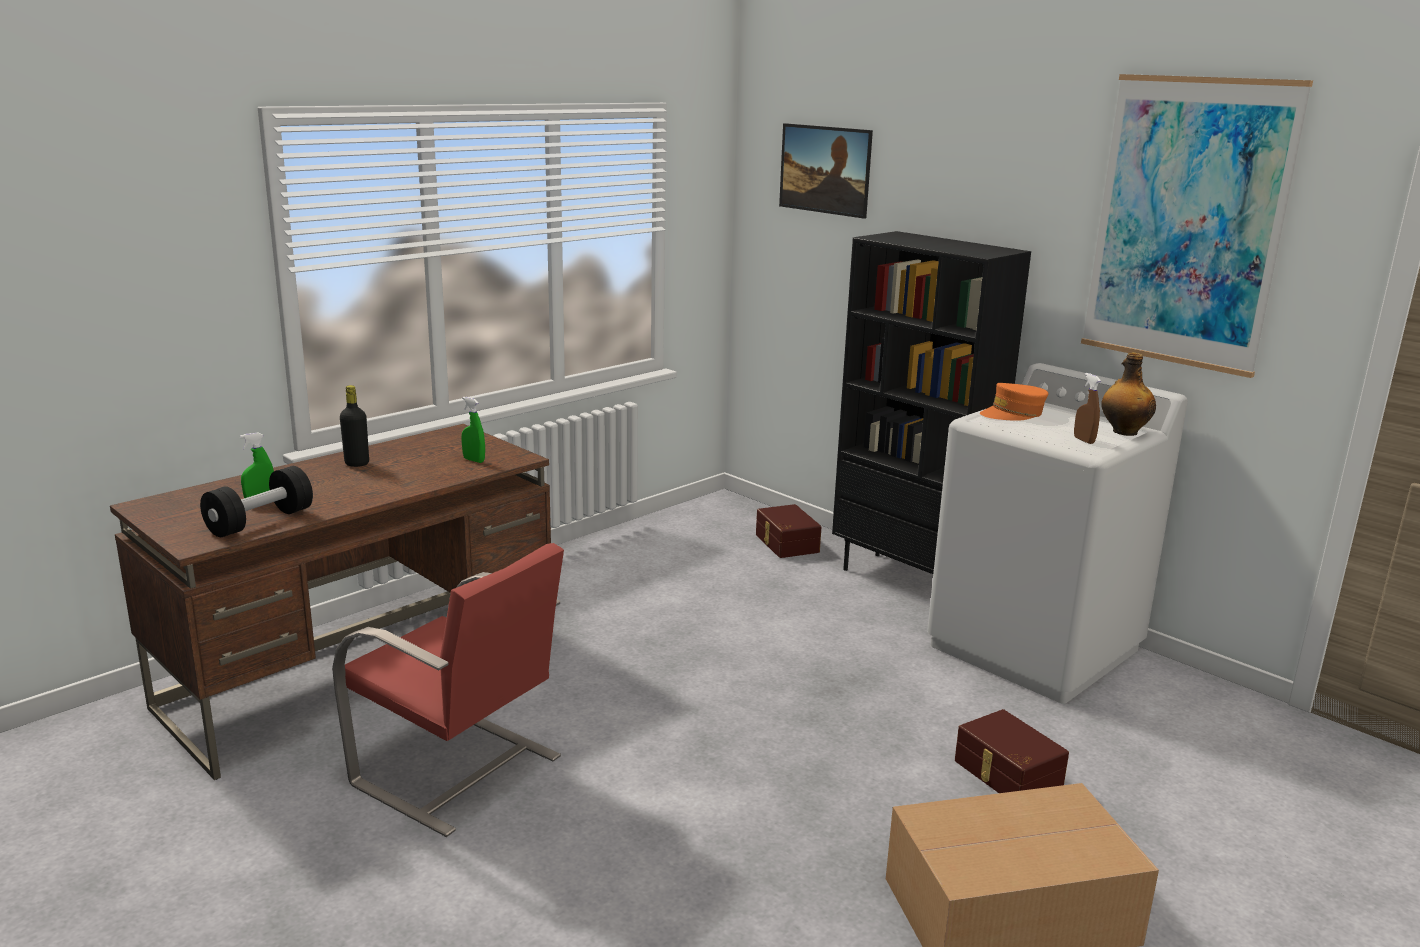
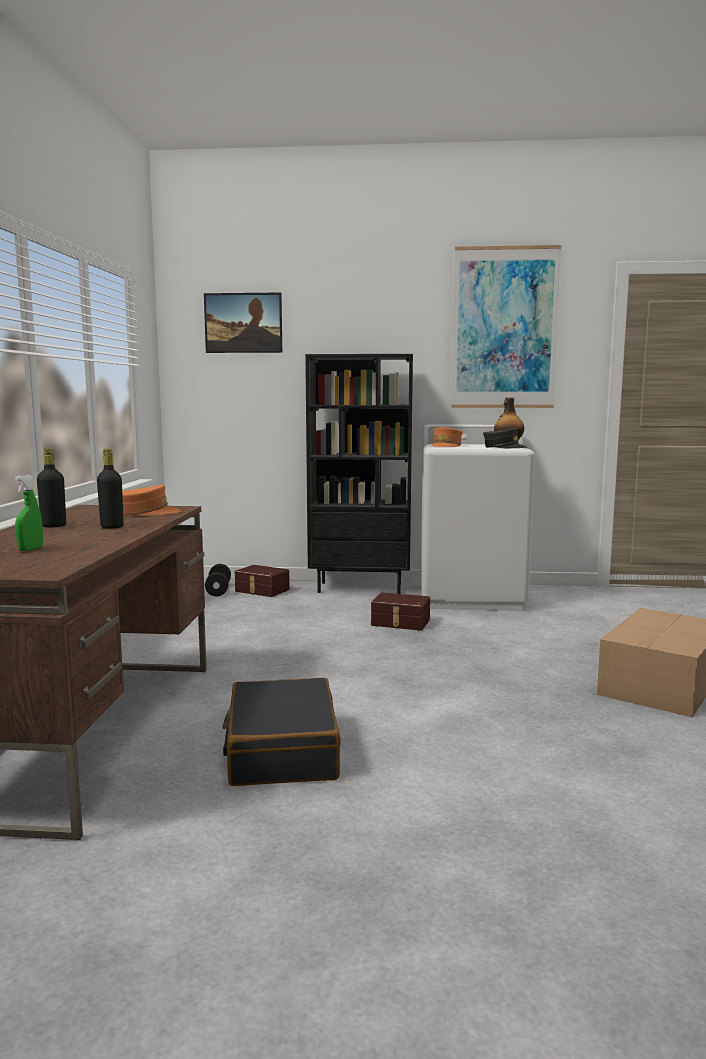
camera: 40 degrees left, 10 degrees down
black dumbbell [200,466,313,537] -> black dumbbell moved to [205,564,231,596]
red chair [332,543,564,837] -> black suitcase [222,678,341,786]
green spray bottle [461,397,485,463] -> orange cap [122,485,182,516]
brown storage box [955,709,1069,793] -> brown storage box moved to [371,592,430,631]
brown spray bottle [1074,373,1101,444] -> grey cap [483,428,528,448]
none -> black bottle [97,449,124,529]

